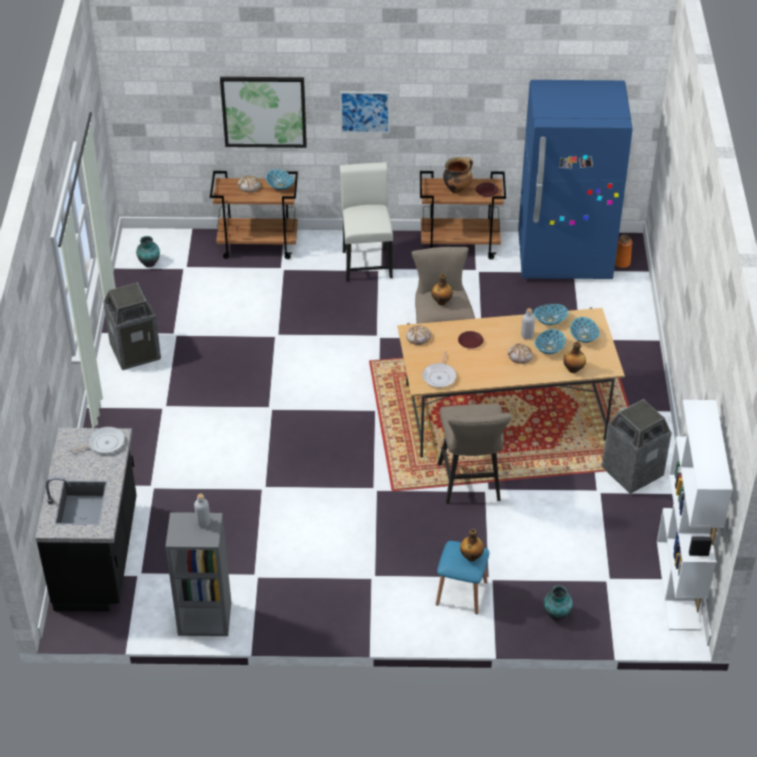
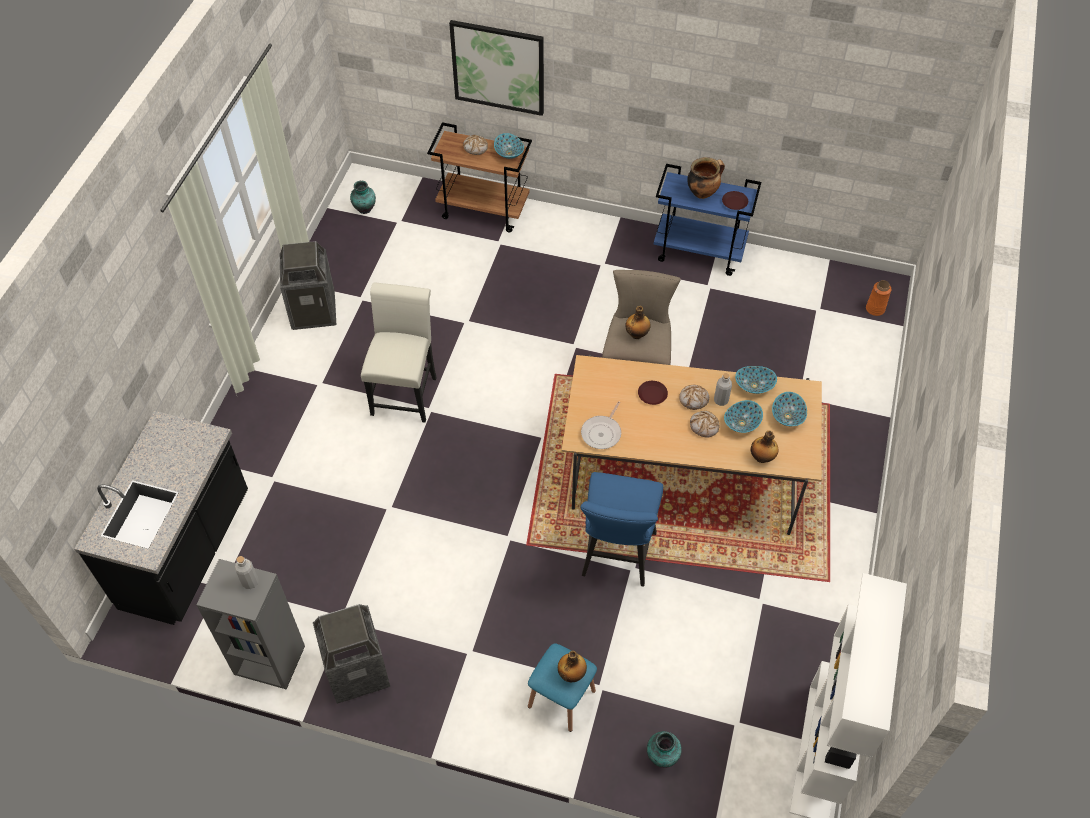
camera: 15 degrees right, 10 degrees up
frying pan [69,427,125,453] -> none
picture [340,92,390,133] -> none
white chair [340,162,393,281] -> white chair moved to [361,282,437,423]
bread [406,325,431,345] -> bread moved to [679,385,709,410]
brown cart [420,171,506,259] -> blue cart [654,164,761,276]
beige stool [437,404,512,504] -> blue stool [580,472,663,587]
blue fridge [518,80,633,279] -> none
trash can [602,399,672,494] -> trash can moved to [313,604,390,704]

